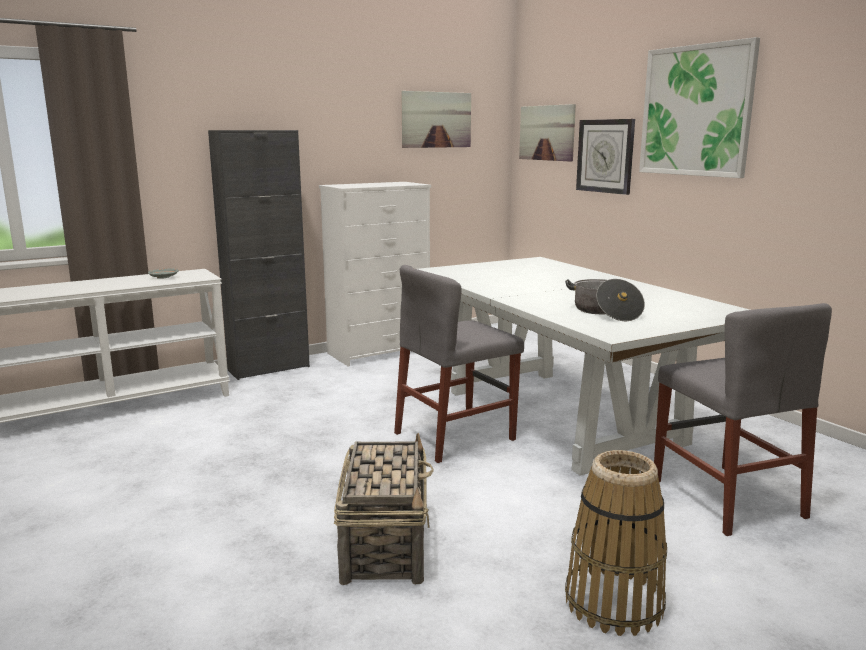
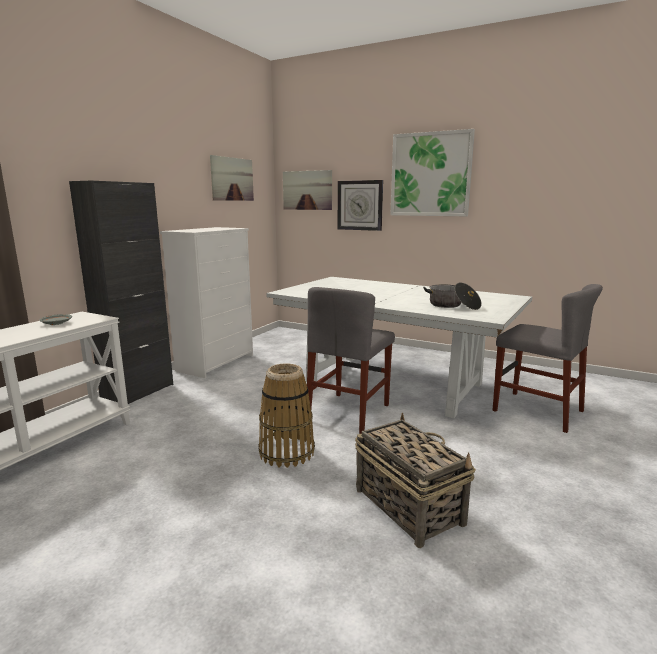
camera: 30 degrees left, 0 degrees up
basket [565,450,667,636] -> basket moved to [258,363,315,468]

